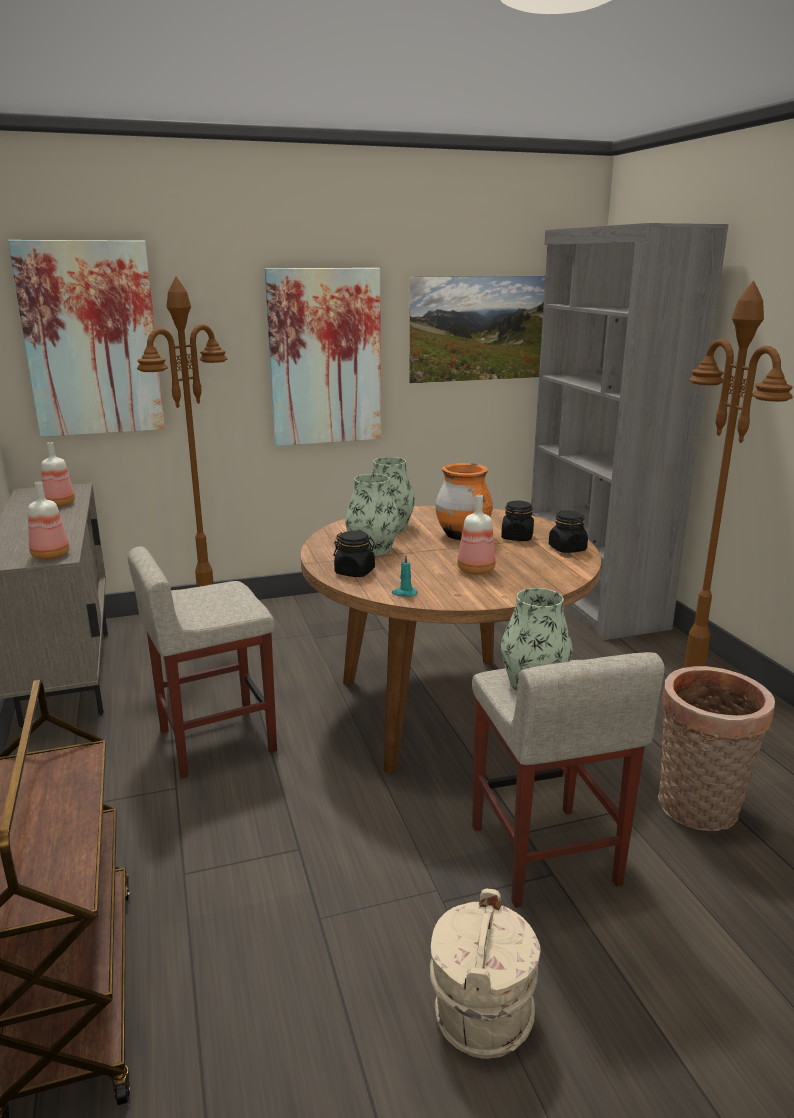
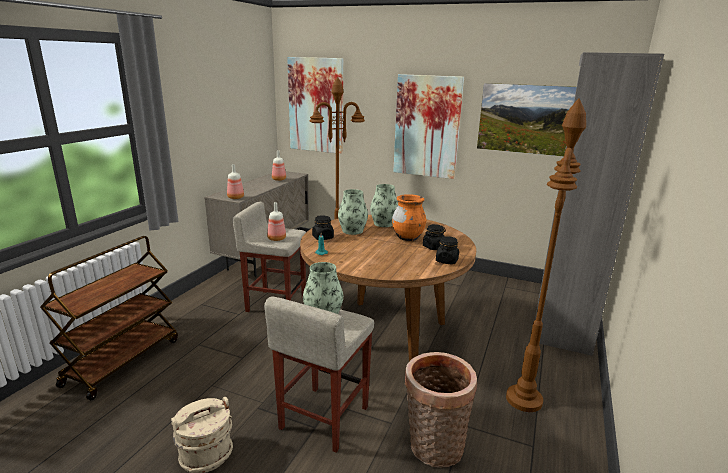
camera: 40 degrees right, 0 degrees up
bottle [457,495,496,575] -> bottle moved to [267,202,286,241]

